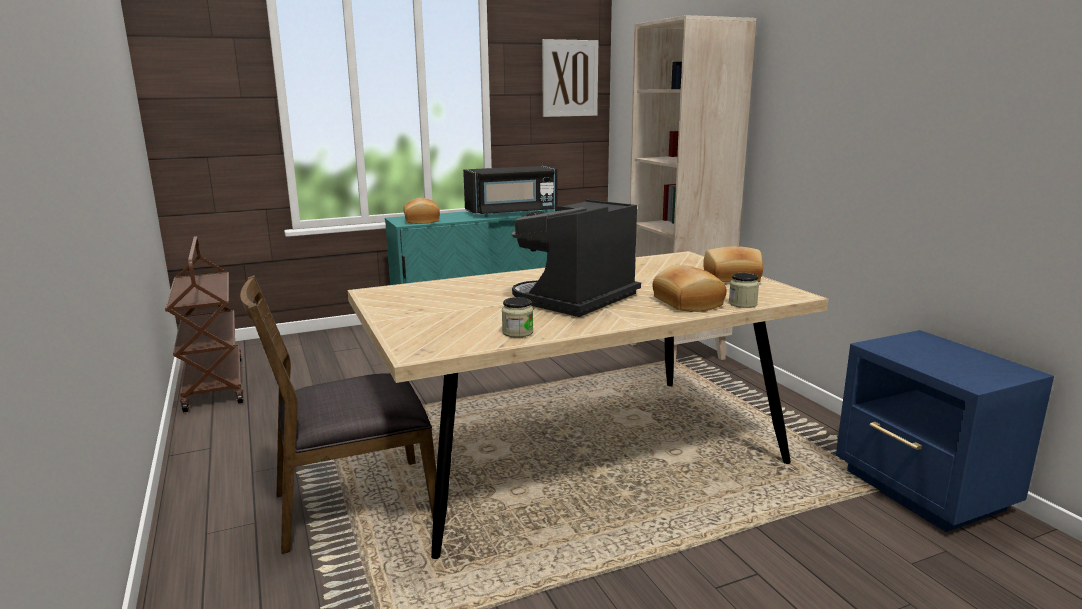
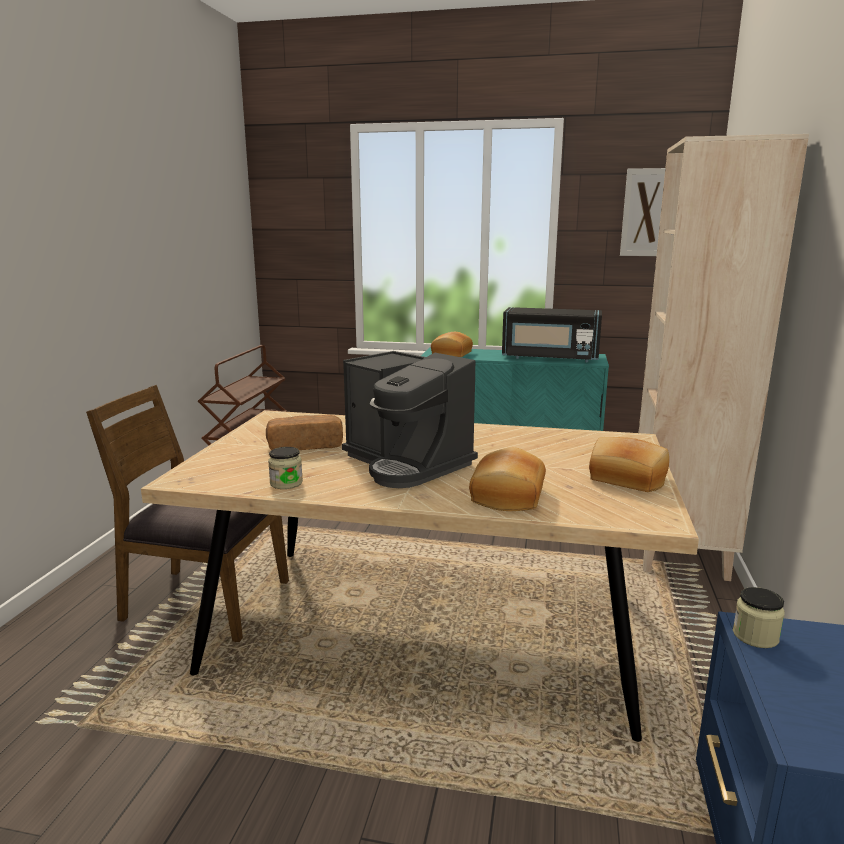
camera: 35 degrees right, 0 degrees up
coffee machine [512,199,641,317] -> coffee machine turned 120 degrees counterclockwise [342,351,478,488]
jar [729,273,759,308] -> jar moved to [733,587,785,648]
none -> bread [266,415,343,450]

